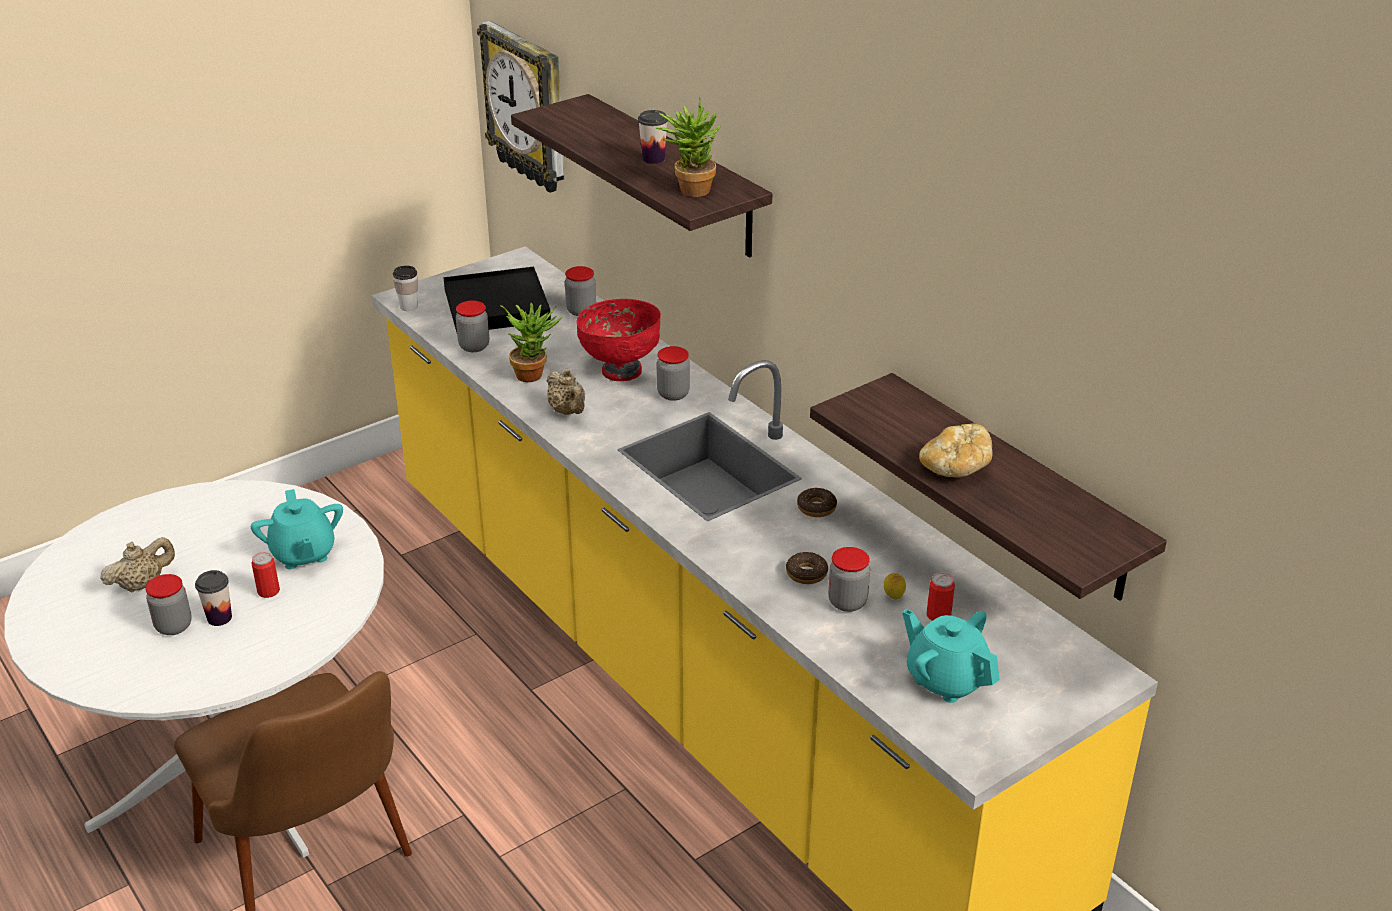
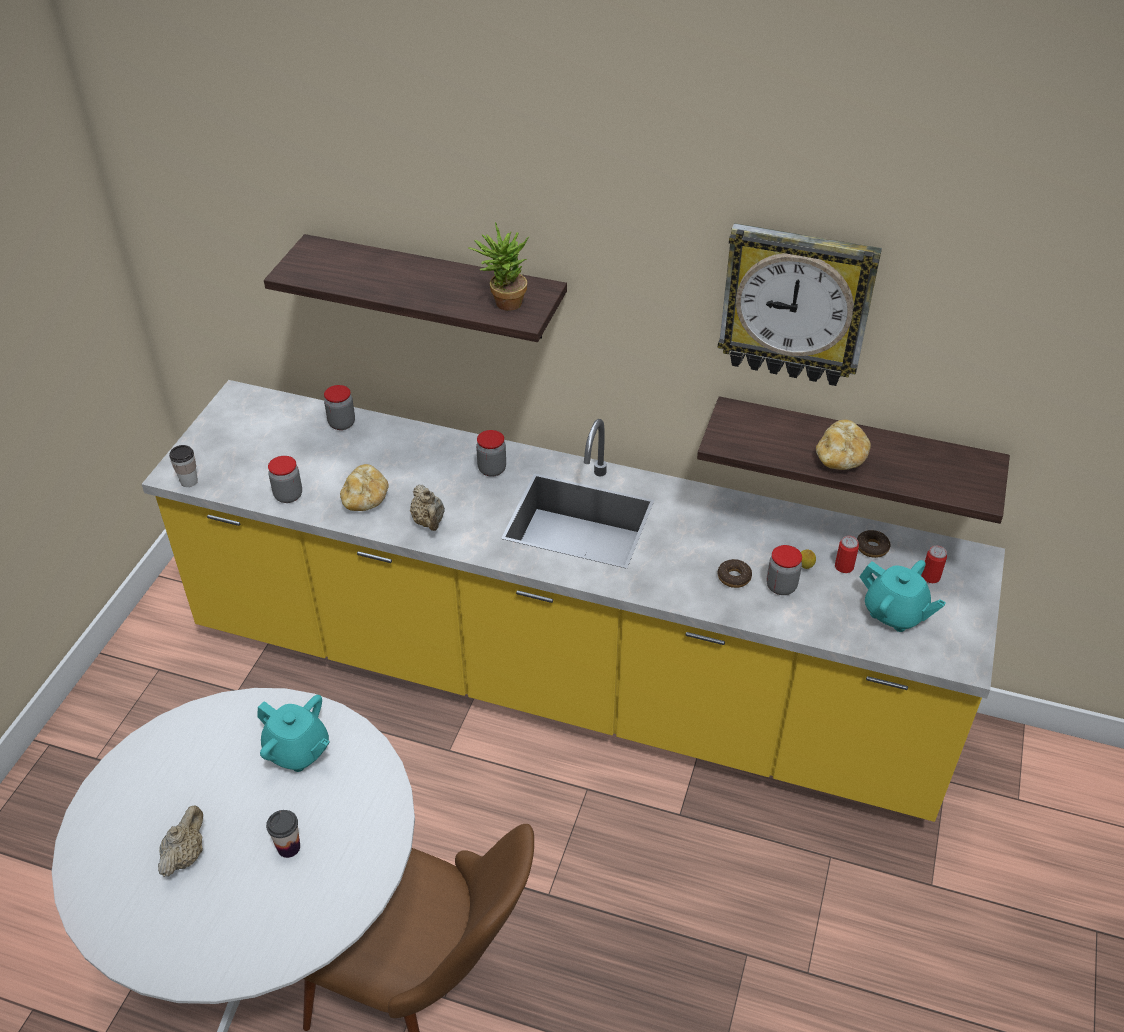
camera: 35 degrees left, 10 degrees up
jar [145,574,192,635] -> none
can [251,552,280,598] -> can moved to [921,546,947,583]
black tray [443,267,551,332] -> none
wall clock [477,21,565,193] -> wall clock moved to [717,223,882,386]
potted plant [500,303,561,382] -> bread [340,464,389,511]
beige teapot [547,369,585,415] -> beige teapot turned 45 degrees clockwise [410,484,445,531]
red bowl [577,299,661,381] -> none
cup [638,110,668,164] -> none
donut [797,488,837,517] -> donut moved to [857,530,890,558]
turquoise teapot [902,609,1000,703] -> turquoise teapot turned 150 degrees counterclockwise [859,560,946,632]

